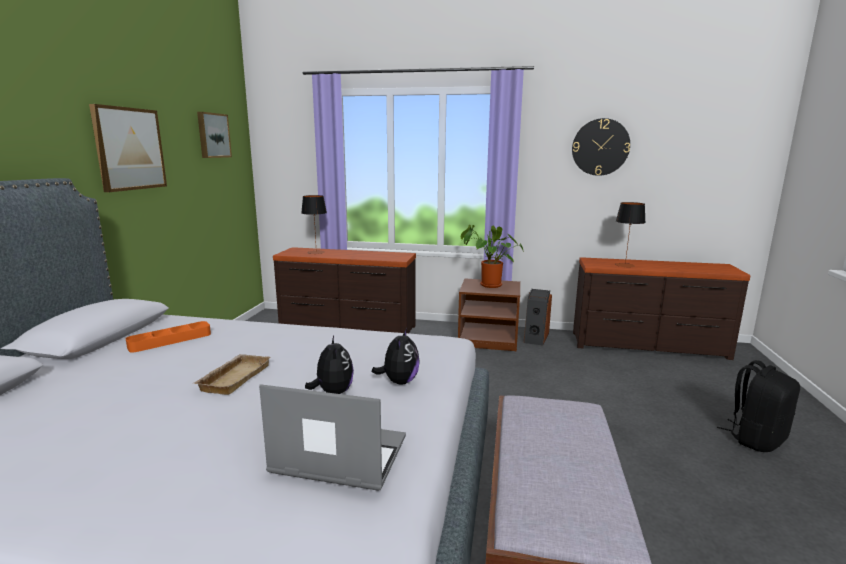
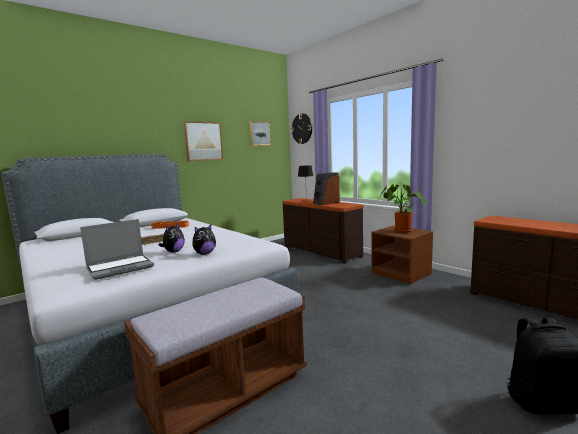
camera: 40 degrees right, 5 degrees down
laptop [259,384,406,491] -> laptop turned 90 degrees clockwise [80,219,154,280]
speaker [524,289,552,346] -> speaker moved to [313,172,340,205]
wall clock [572,118,630,176] -> wall clock moved to [291,113,312,144]
table lamp [615,202,646,268] -> none

